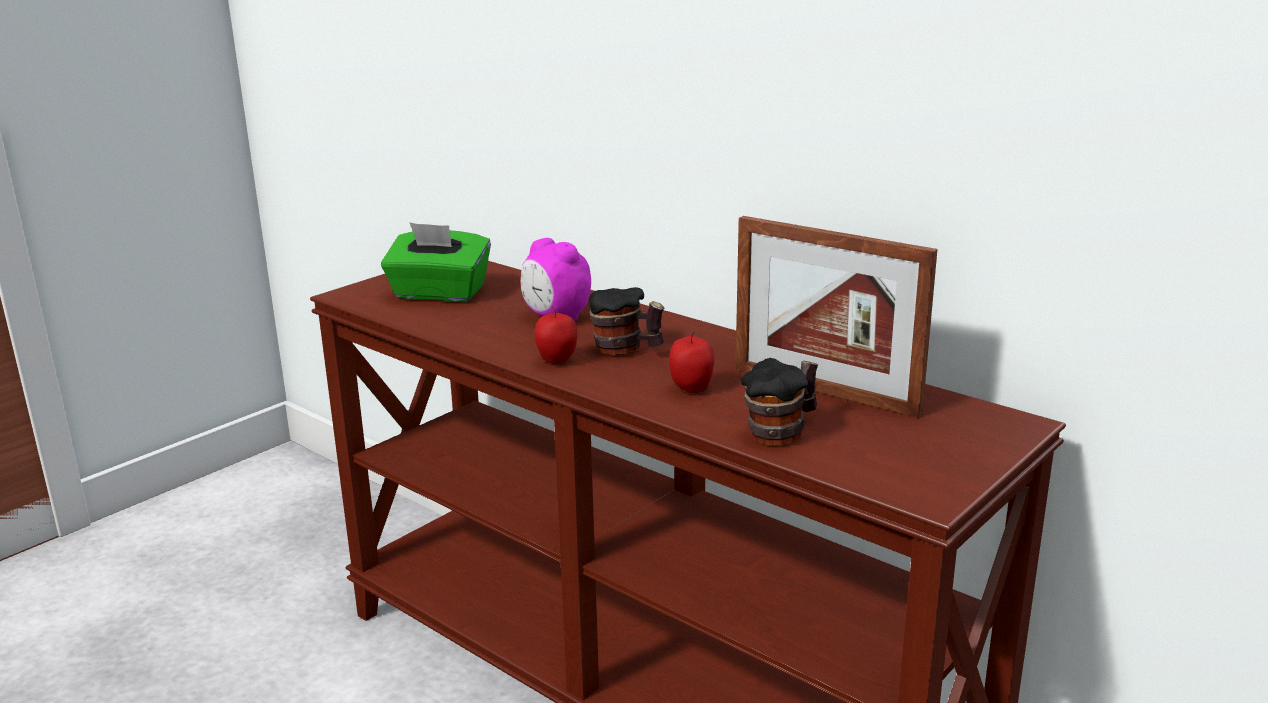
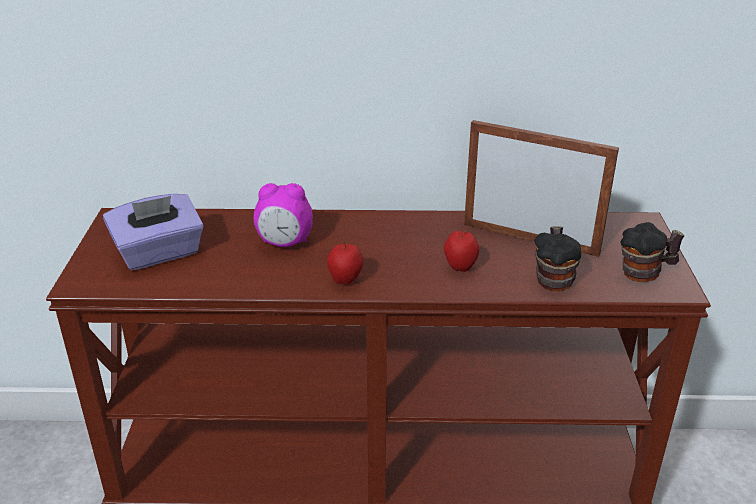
camera: 40 degrees left, 10 degrees up
green tissue box [381,222,491,302] -> purple tissue box [103,194,204,270]
mug [589,287,664,355] -> mug moved to [620,222,685,282]
picture frame [735,216,937,418] -> picture frame turned 150 degrees counterclockwise [464,120,619,257]

